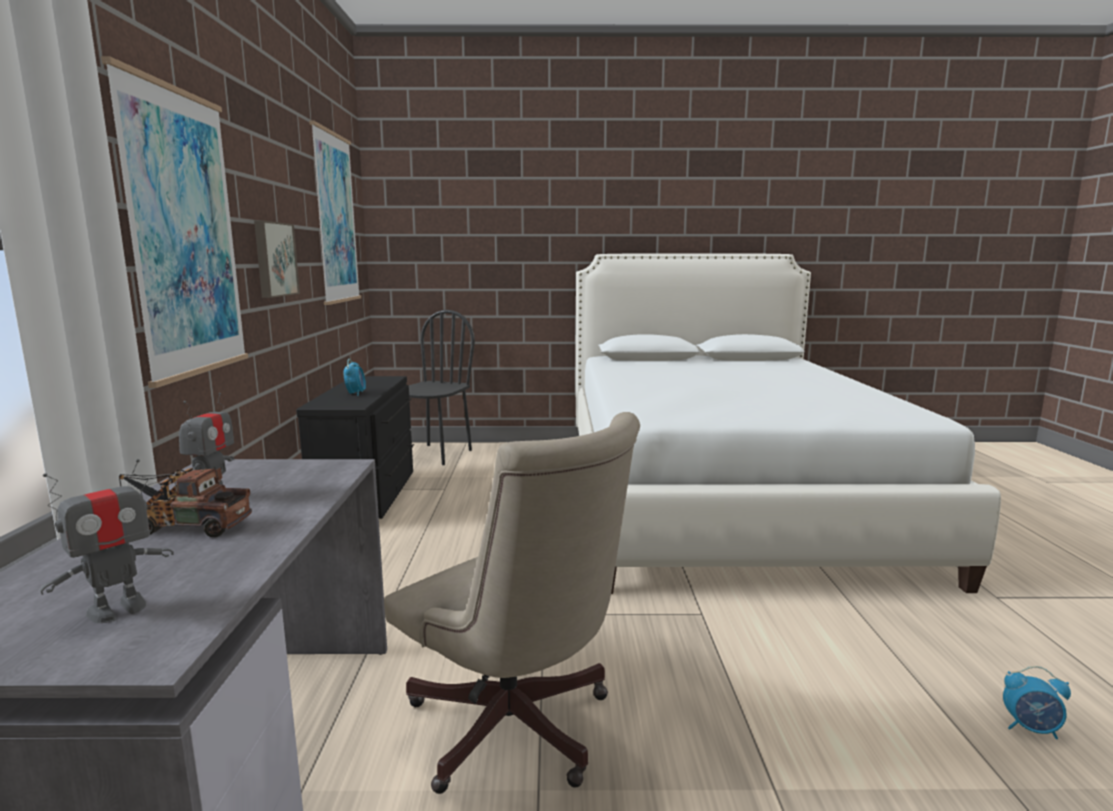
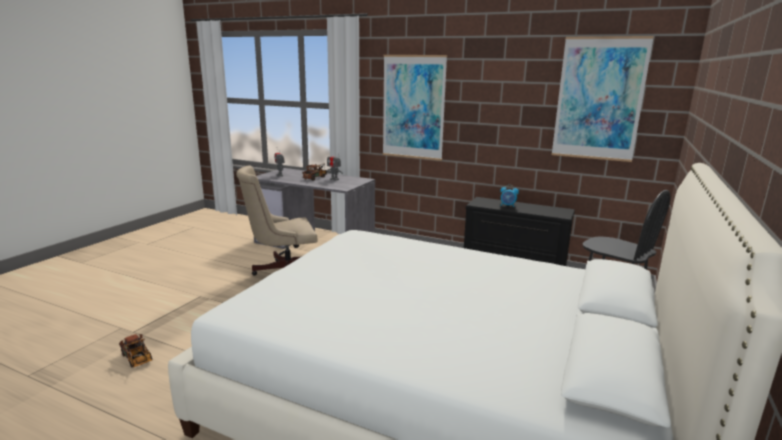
camera: 115 degrees right, 5 degrees up
picture [254,220,300,298] -> none
alarm clock [1003,666,1071,739] -> toy truck [119,334,153,367]

